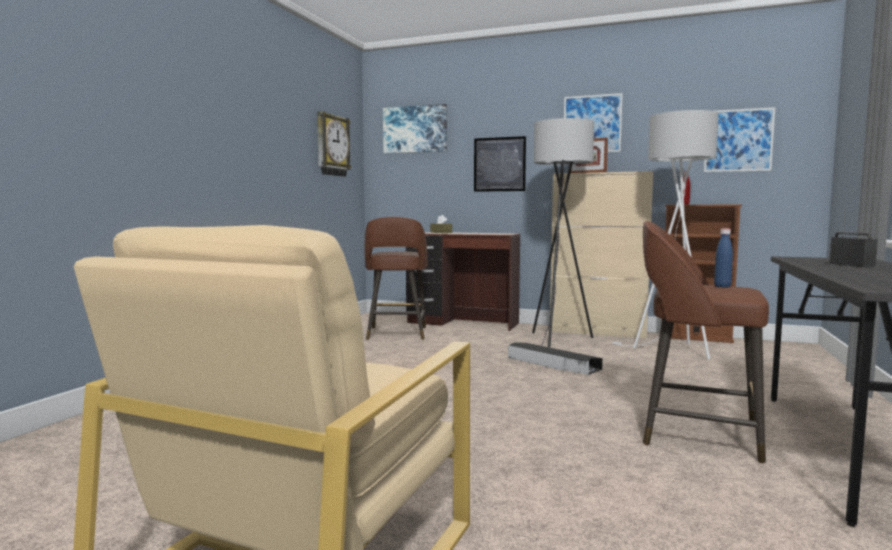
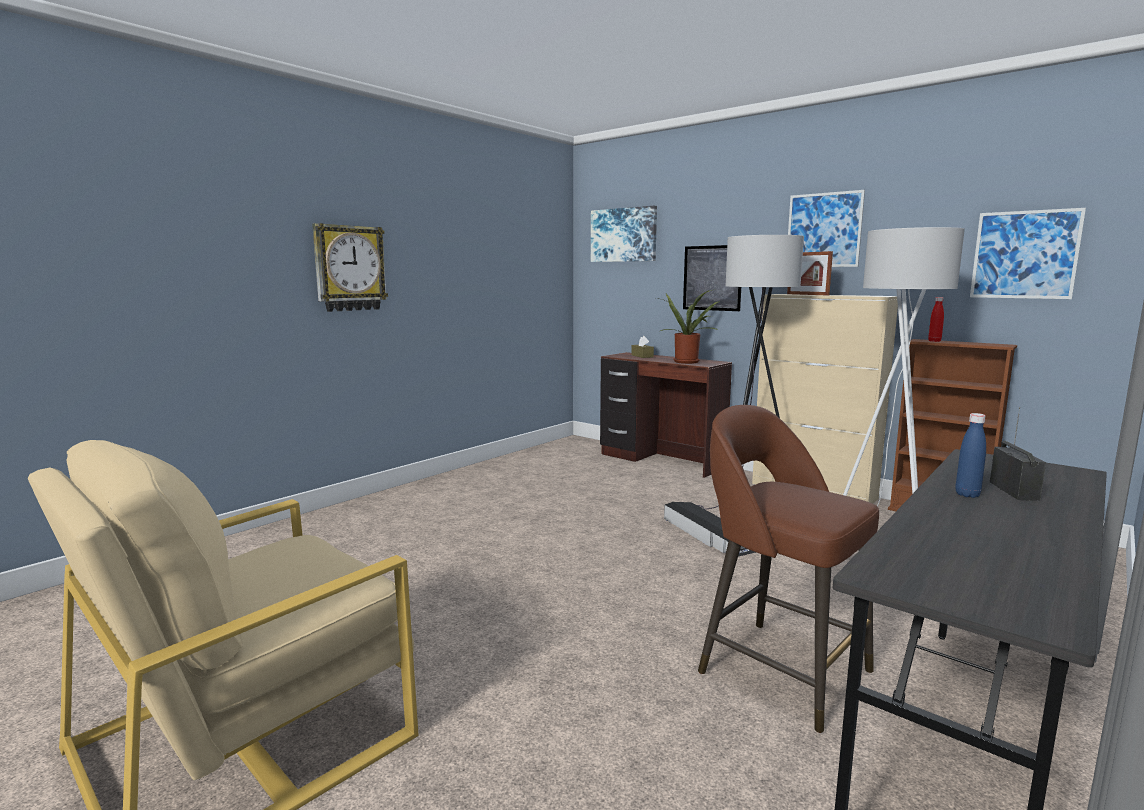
camera: 20 degrees right, 5 degrees up
wall clock [317,111,351,177] -> wall clock moved to [312,223,388,312]
brown stool [364,217,428,340] -> none
blue bottle [714,228,733,287] -> blue bottle moved to [955,413,986,498]
none -> potted plant [656,289,720,364]

